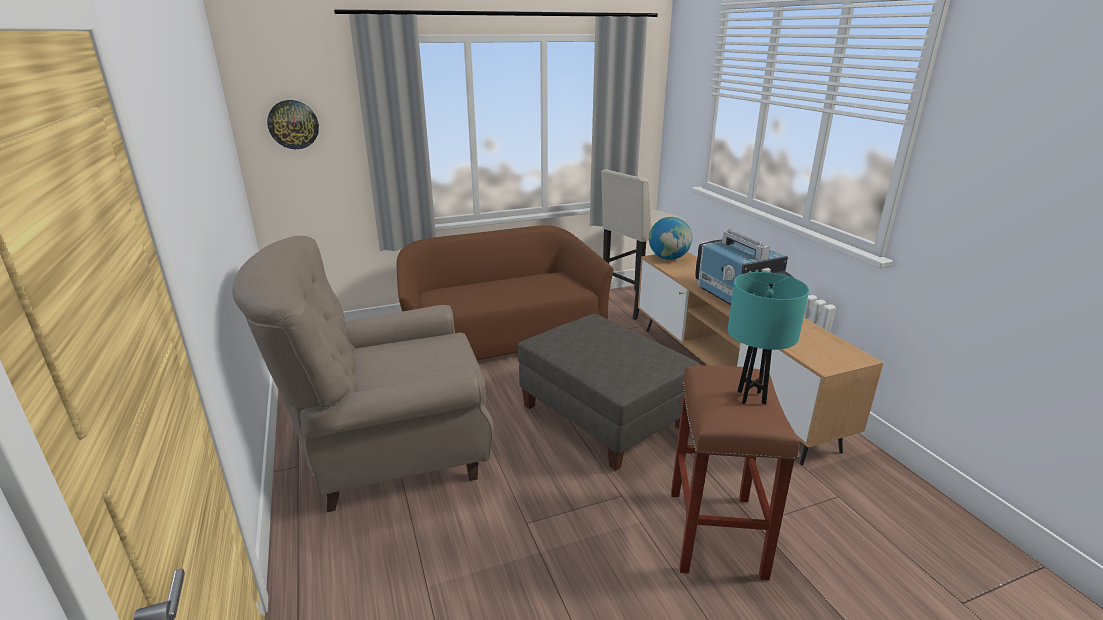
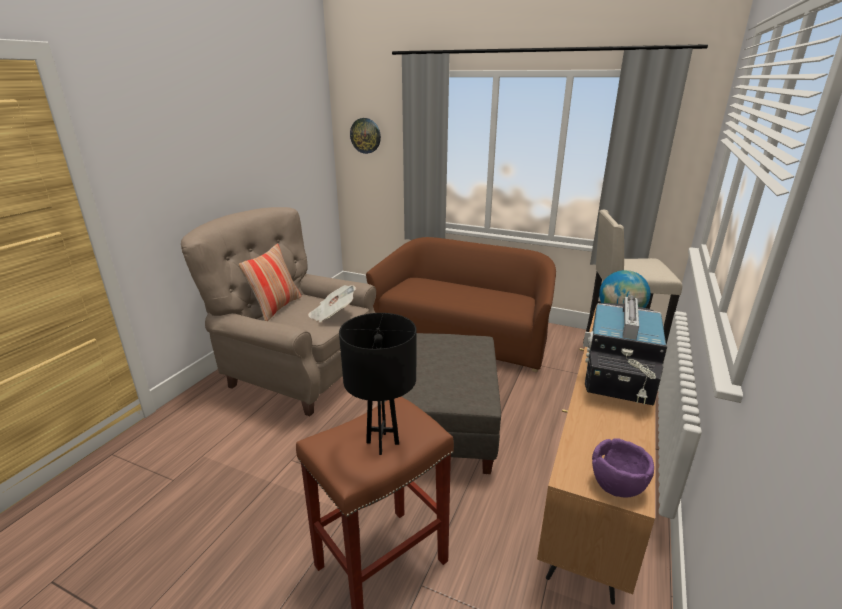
camera: 45 degrees right, 0 degrees up
turquoise table lamp [728,272,809,405] -> black table lamp [339,313,416,455]
none -> pillow [238,244,301,321]
none -> newspaper [308,285,356,322]
none -> purple bowl [592,438,654,498]

